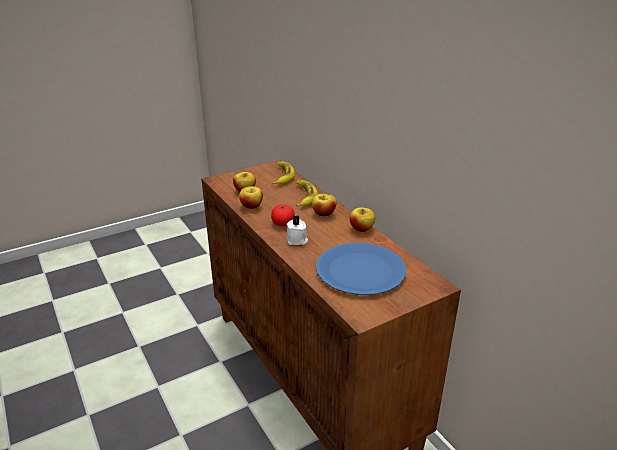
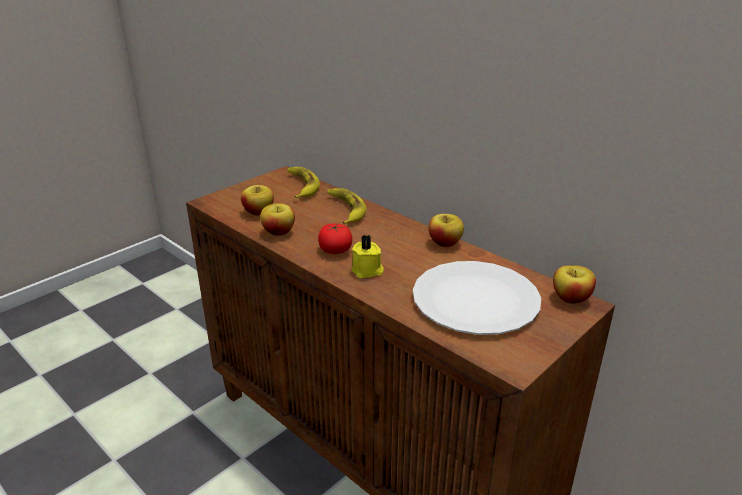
camera: 15 degrees left, 0 degrees up
white candle [286,215,308,245] -> yellow candle [351,235,384,278]
apple [312,194,337,216] -> apple moved to [553,265,596,304]
blue plate [316,242,407,295] -> white plate [413,261,541,335]

